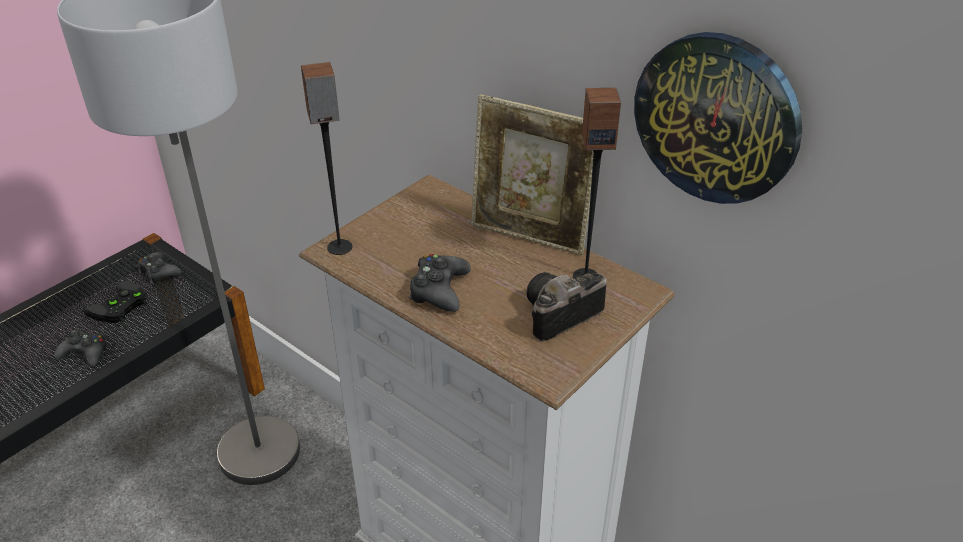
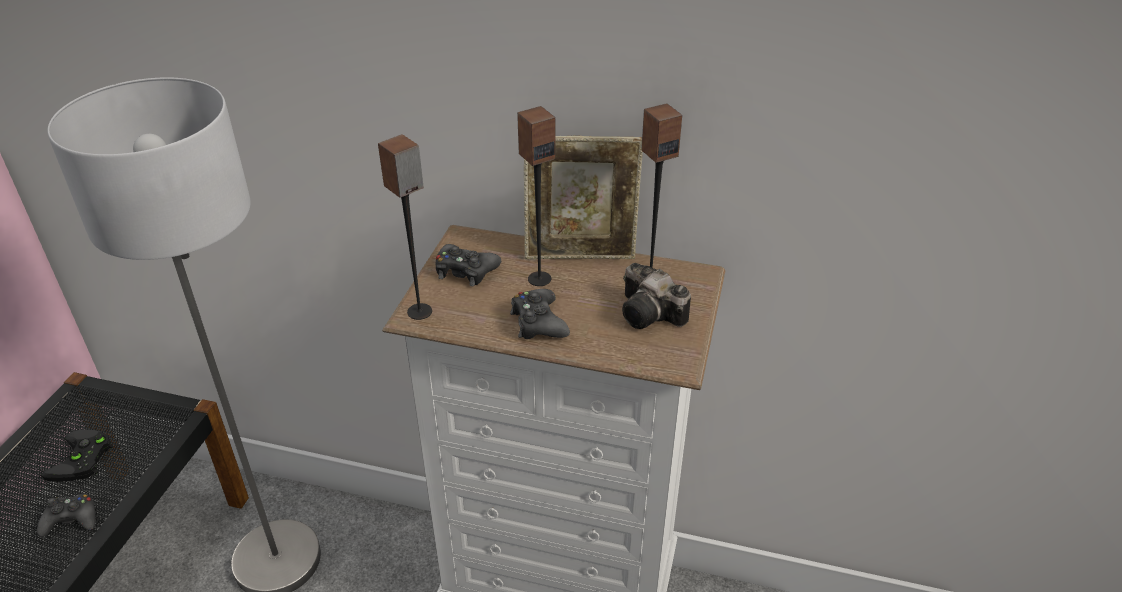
camera: 25 degrees left, 0 degrees up
black game controller [137,252,182,284] -> black game controller moved to [436,244,501,286]
camera [526,272,607,341] -> camera turned 75 degrees counterclockwise [622,263,691,329]
wall clock [634,32,802,204] -> none
none -> speaker [517,106,556,286]

